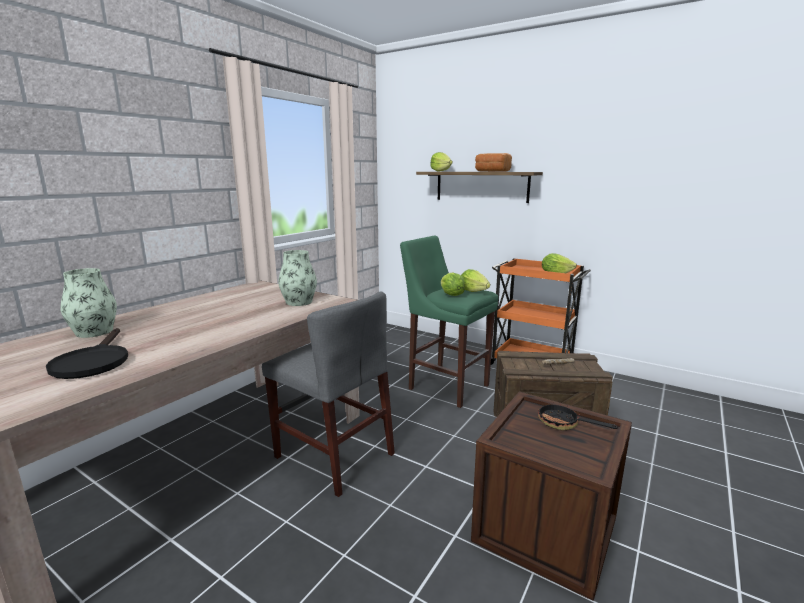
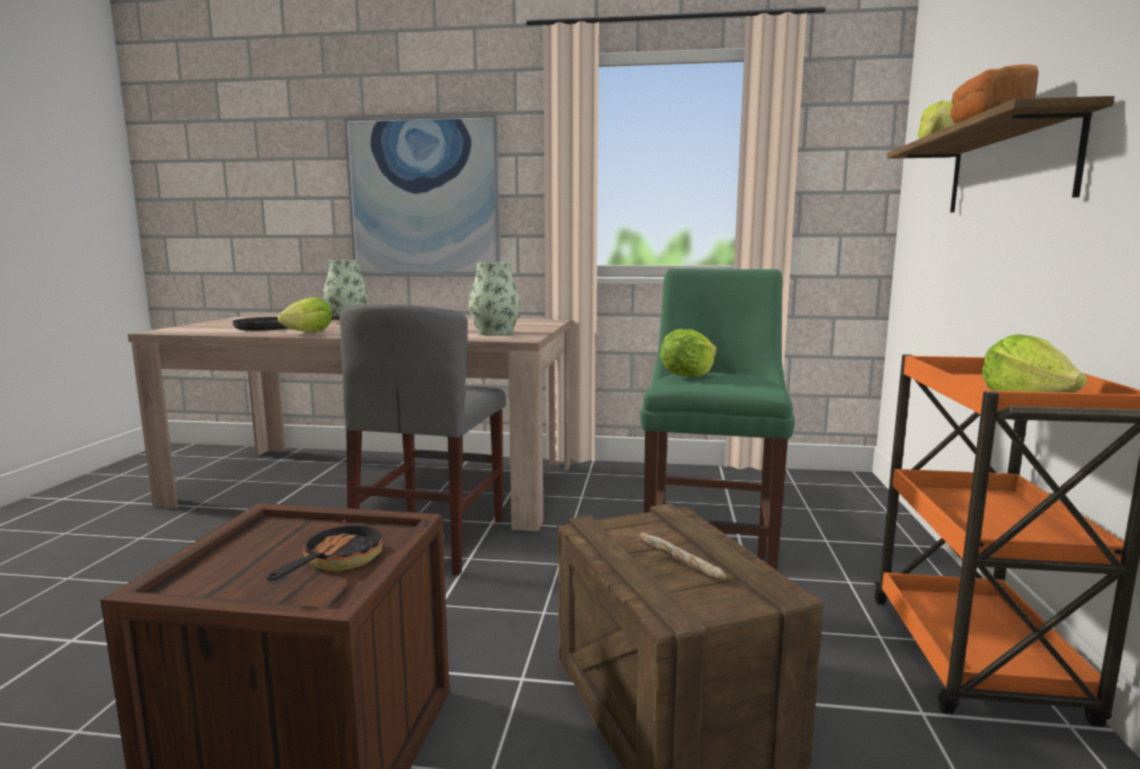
camera: 65 degrees right, 5 degrees down
lettuce [461,269,490,292] -> lettuce moved to [278,297,332,332]
none -> picture [344,114,501,276]

